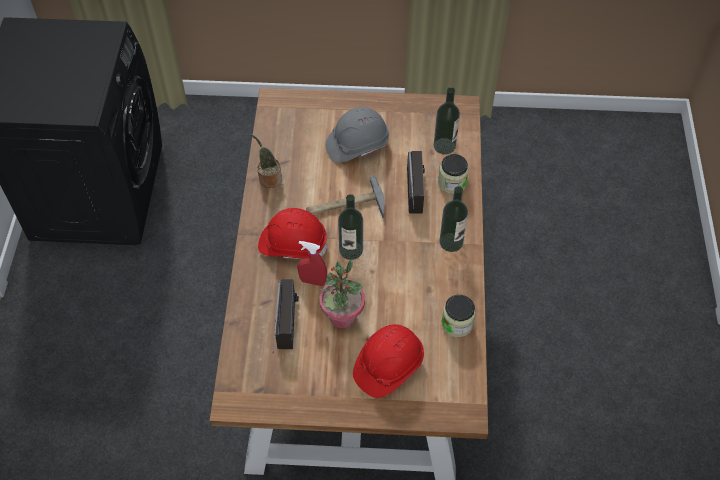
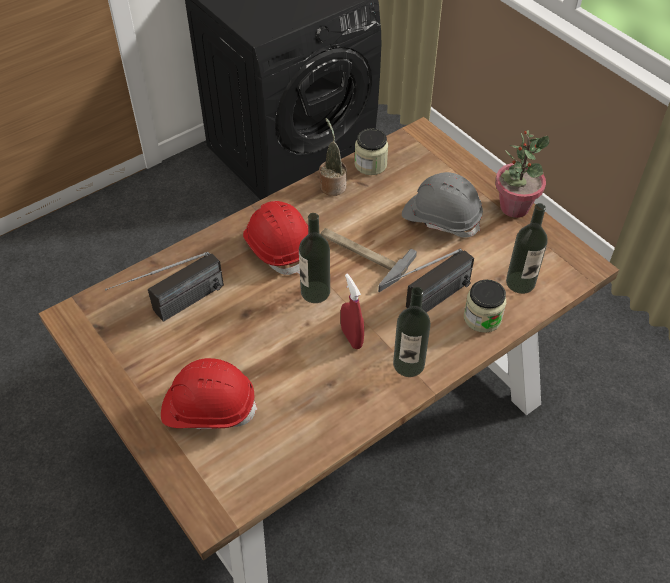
camera: 50 degrees right, 5 degrees down
red spray bottle [297,241,327,286] -> red spray bottle moved to [341,274,364,349]
potted plant [319,260,365,328] -> potted plant moved to [495,130,549,218]
jar [441,295,476,337] -> jar moved to [355,128,388,175]

